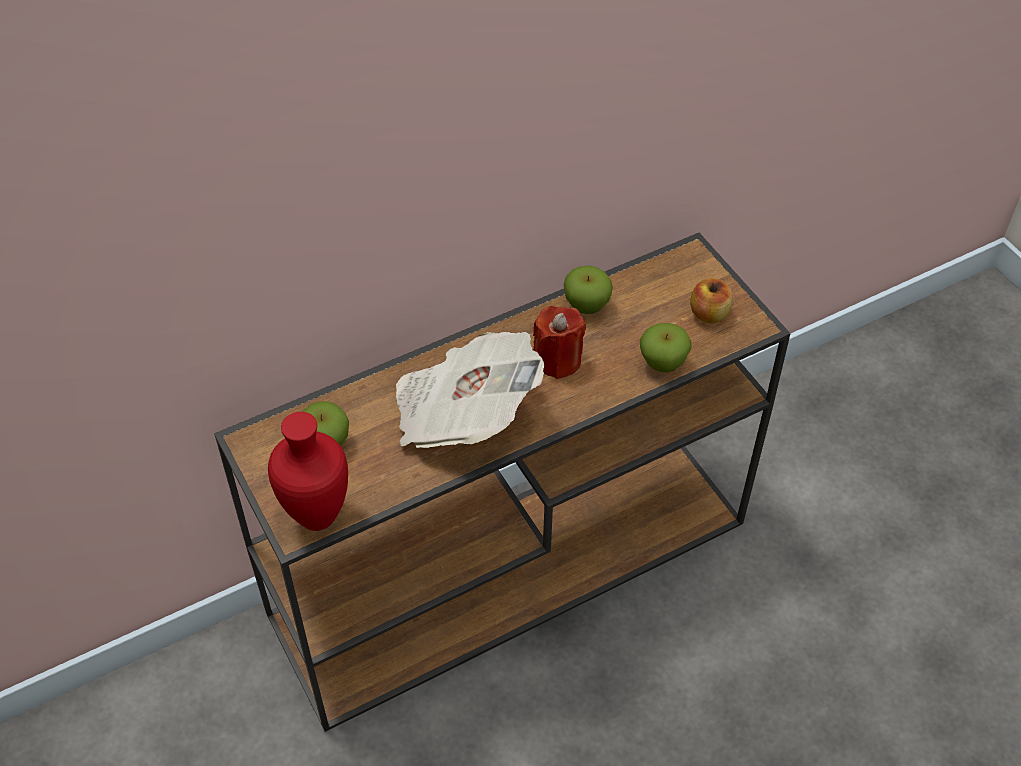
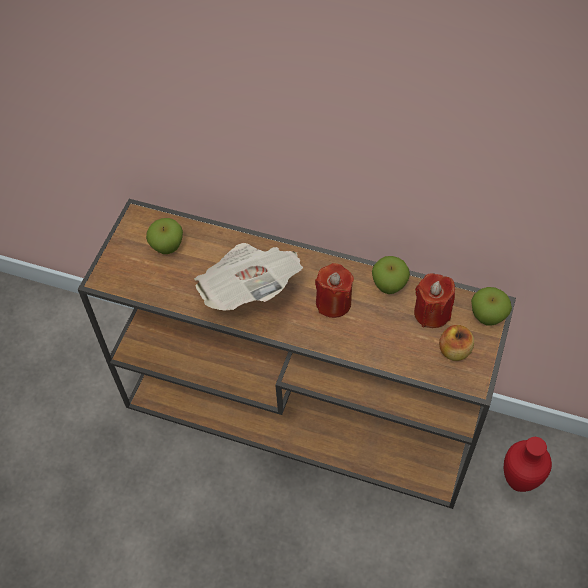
camera: 50 degrees right, 5 degrees up
red vase [268,412,348,531] -> red vase moved to [504,437,552,492]
apple [640,323,691,372] -> apple moved to [471,287,512,326]
none -> red candle [414,273,455,328]

